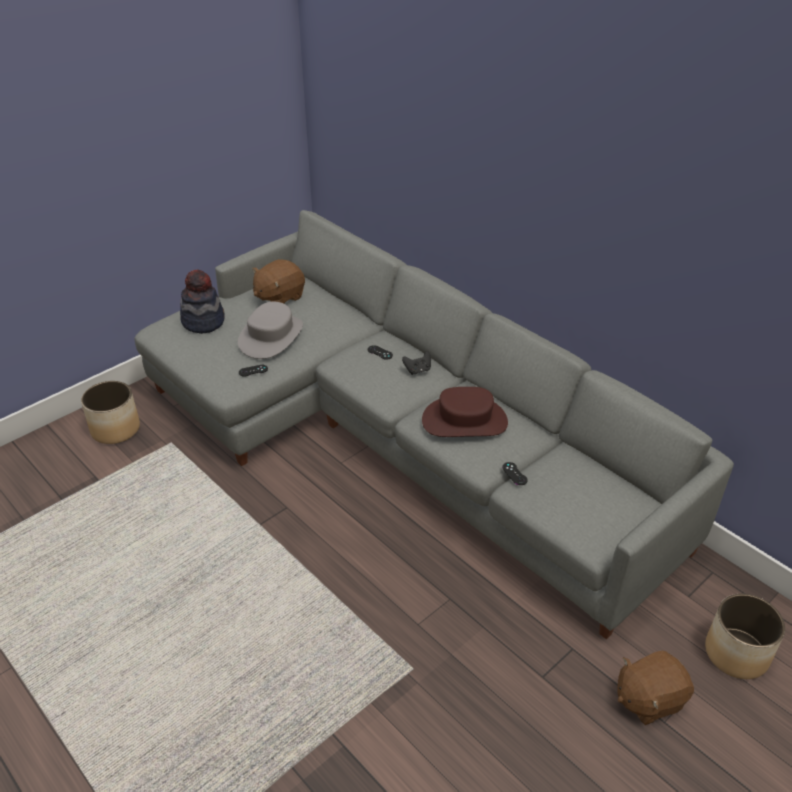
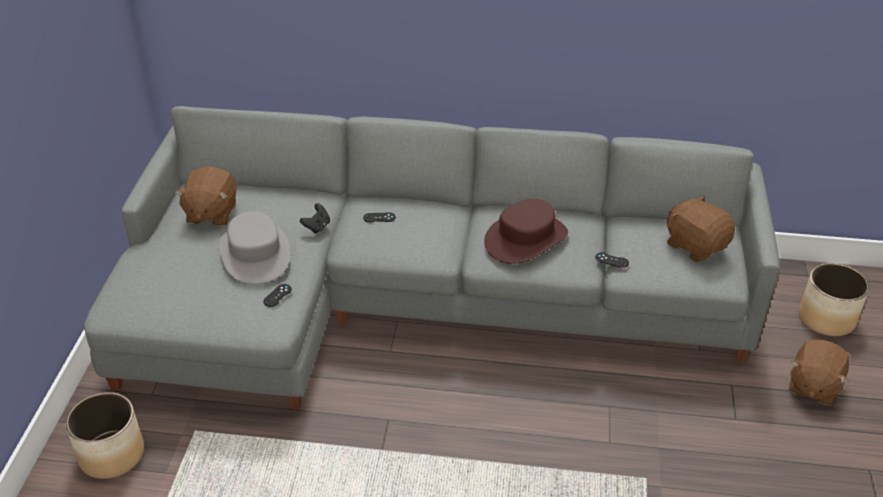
camera: 40 degrees left, 0 degrees up
hat [180,269,225,334] -> none
black game controller [402,351,431,375] -> black game controller moved to [300,203,330,234]
none -> brown plush toy [667,195,735,262]

